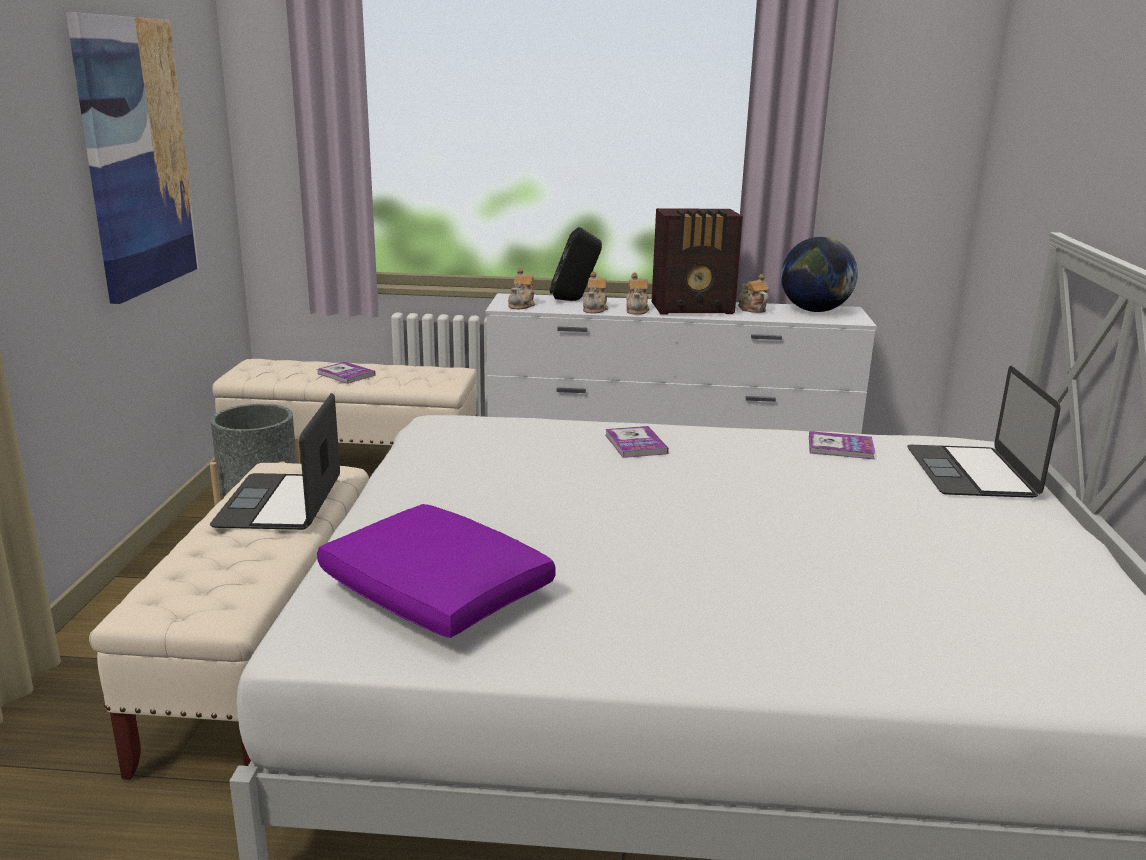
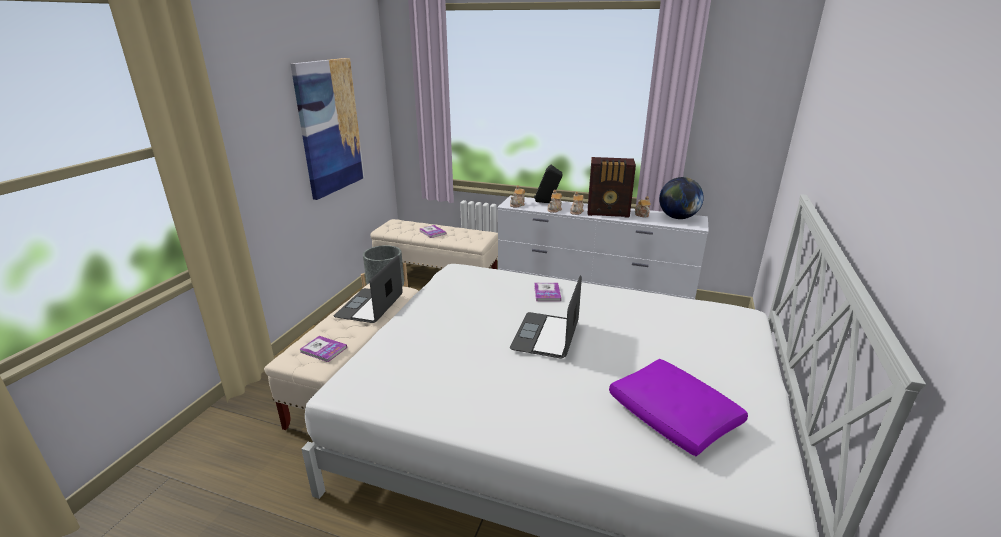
camera: 15 degrees right, 5 degrees up
purple pillow [317,504,556,638] -> purple pillow moved to [609,359,748,456]
book [809,431,875,459] -> book moved to [300,336,347,362]
laptop [907,366,1061,498] -> laptop moved to [510,275,582,358]

